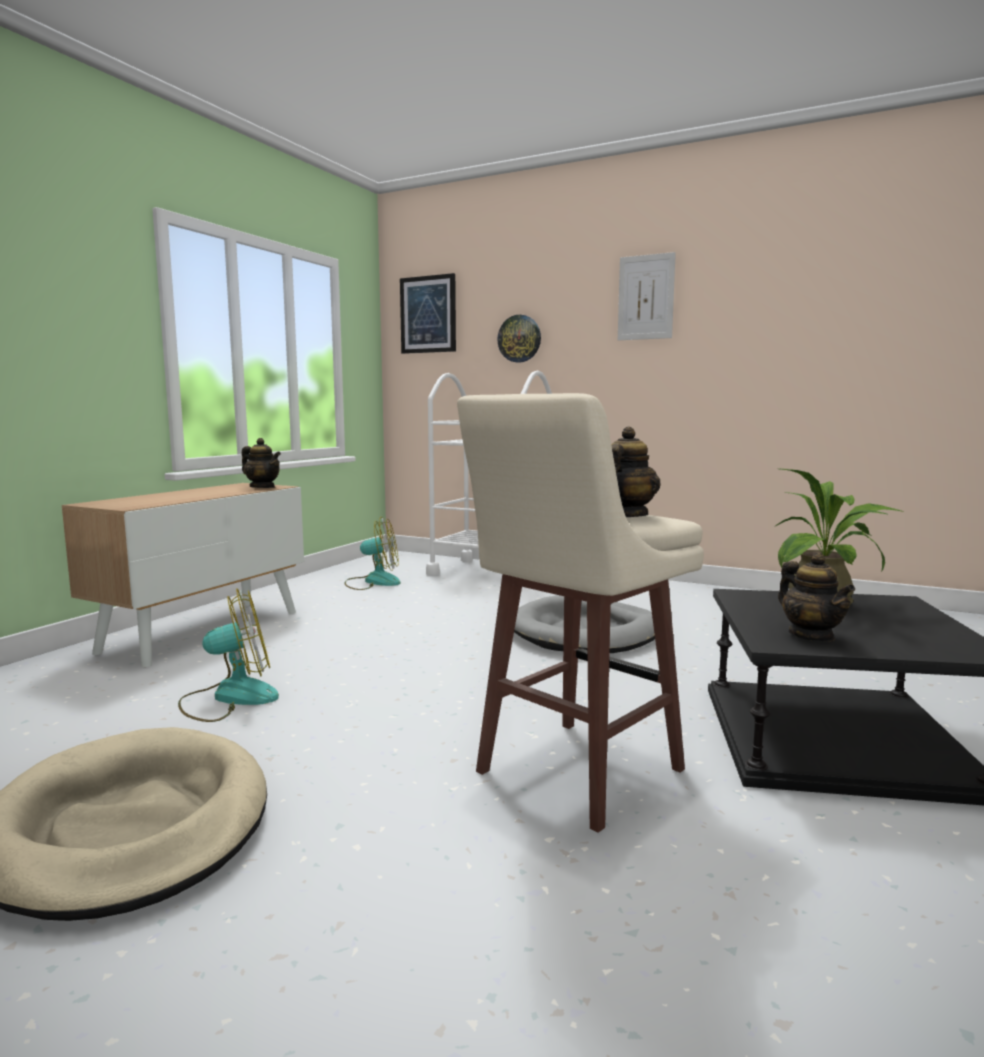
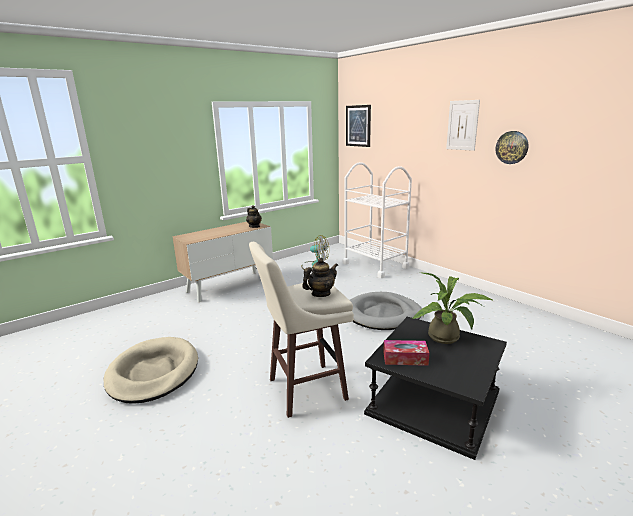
camera: 25 degrees right, 10 degrees up
fan [178,588,279,722] -> none
wall clock [497,315,541,363] -> wall clock moved to [496,131,528,164]
teapot [778,553,855,642] -> tissue box [383,340,429,366]

